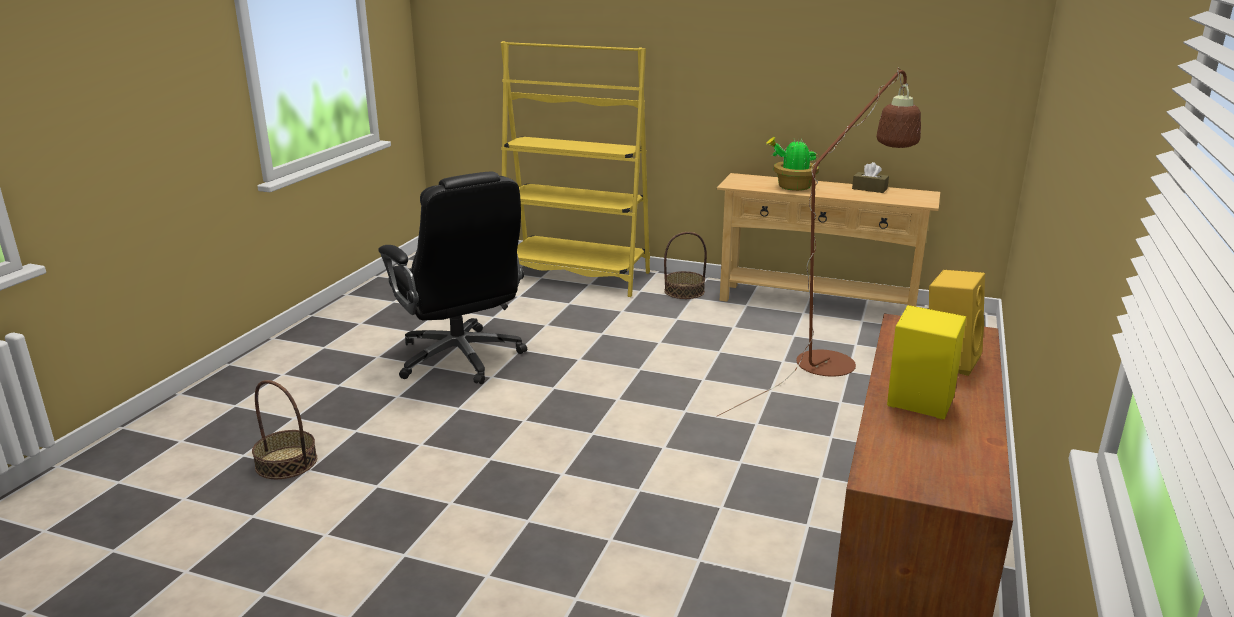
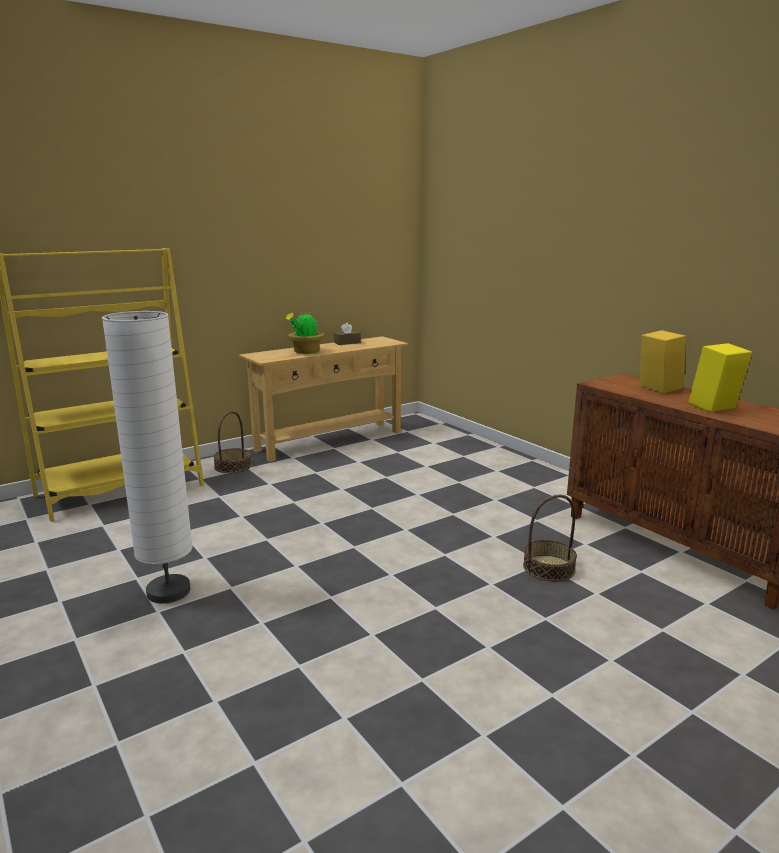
camera: 55 degrees left, 5 degrees down
basket [252,380,317,479] -> basket moved to [523,494,577,582]
black office chair [378,172,527,384] -> white floor lamp [102,311,193,604]
brown floor lamp [717,67,921,416] -> none

